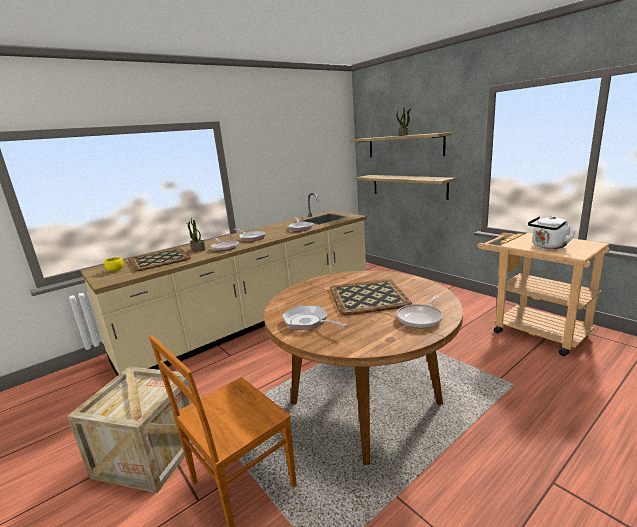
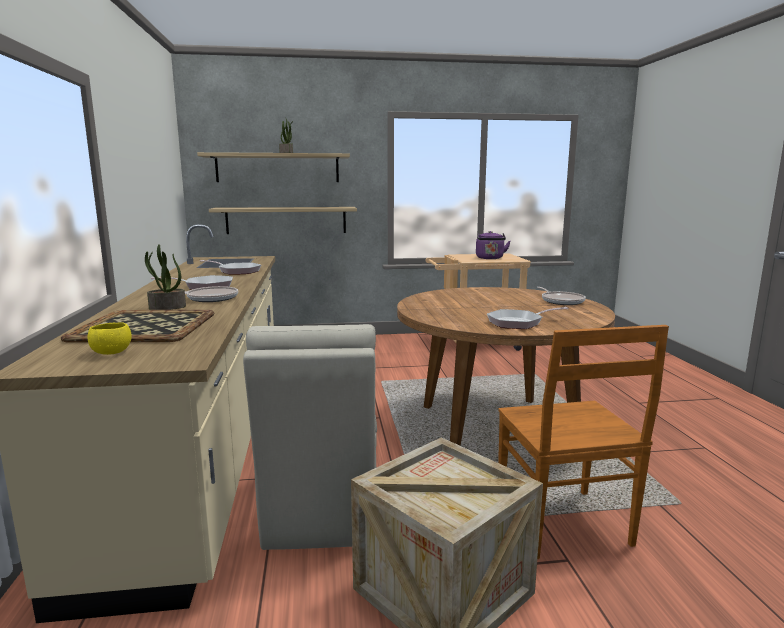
camera: 60 degrees left, 5 degrees down
tray [330,279,412,315] -> none
white kettle [528,216,576,249] -> purple kettle [476,231,510,259]
none -> beige chair [243,324,377,550]

